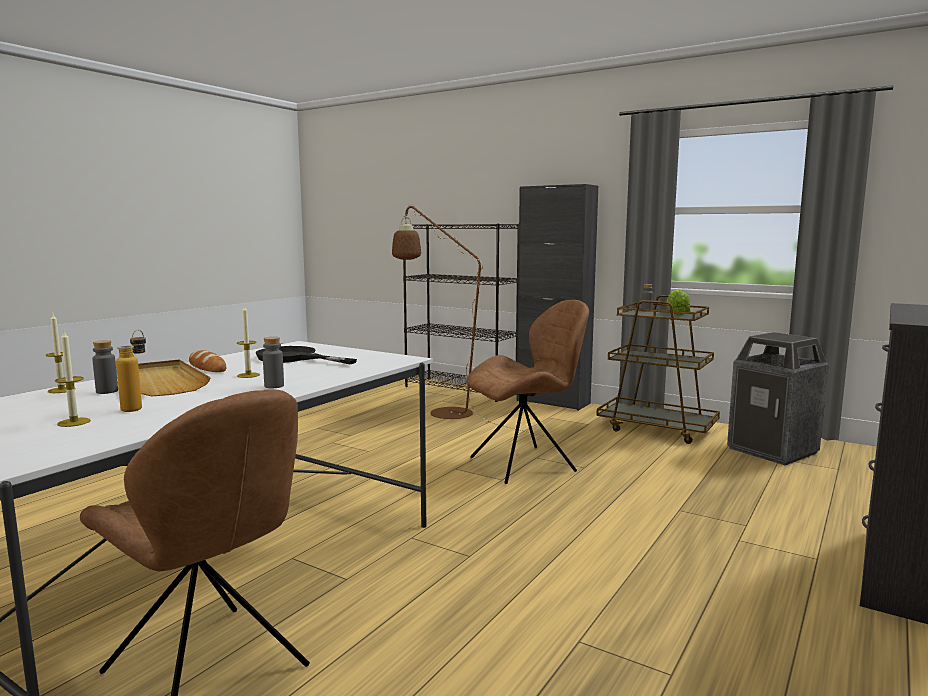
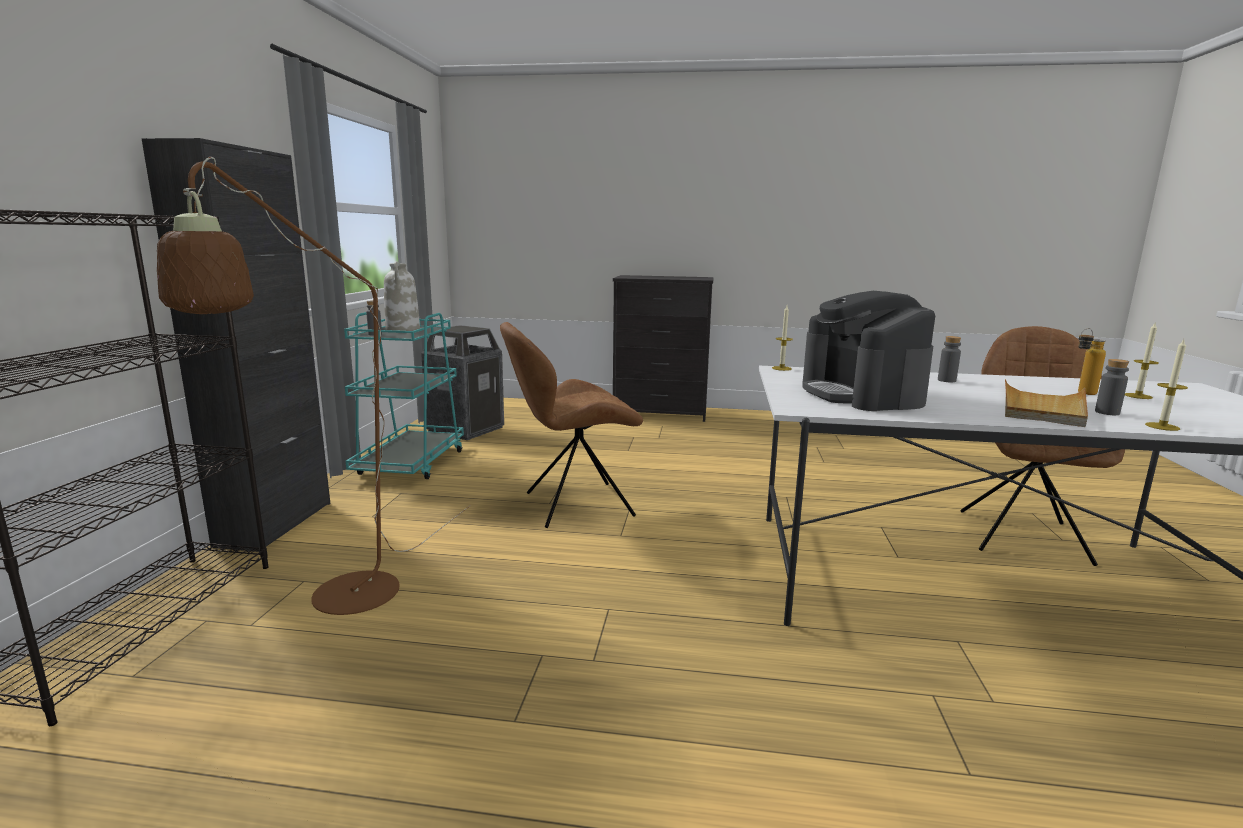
camera: 115 degrees left, 5 degrees up
bread [189,350,226,372] -> none
candle [237,306,260,378] -> candle moved to [772,306,793,371]
black frying pan [256,346,357,364] -> coffee machine [802,291,935,411]
brown chair [467,300,589,484] -> brown chair turned 60 degrees counterclockwise [500,322,643,528]
brown cart [596,295,720,444] -> turquoise cart [344,312,464,479]
lettuce [667,290,690,315] -> white vase [384,261,420,331]

